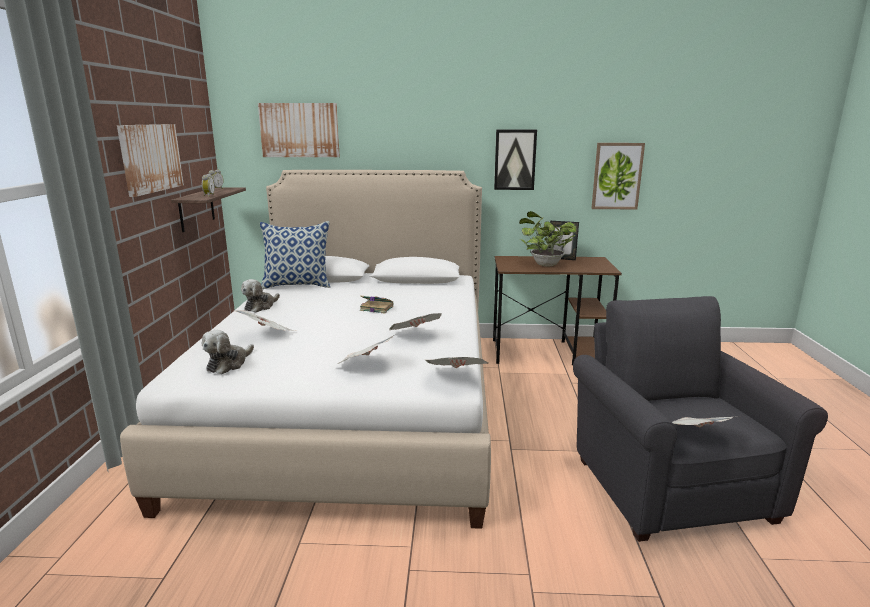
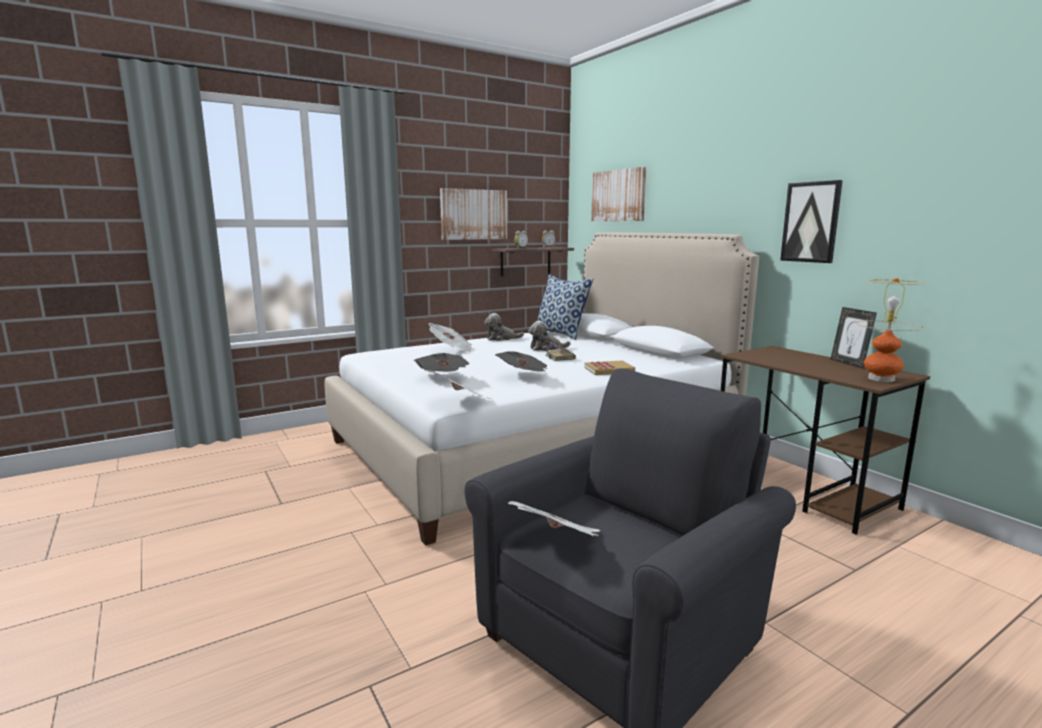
camera: 55 degrees right, 5 degrees down
plush toy [202,330,254,374] -> plush toy moved to [528,321,571,351]
potted plant [519,211,577,267] -> none
picture [591,143,645,209] -> none
none -> book [584,360,635,375]
none -> table lamp [855,278,925,382]

